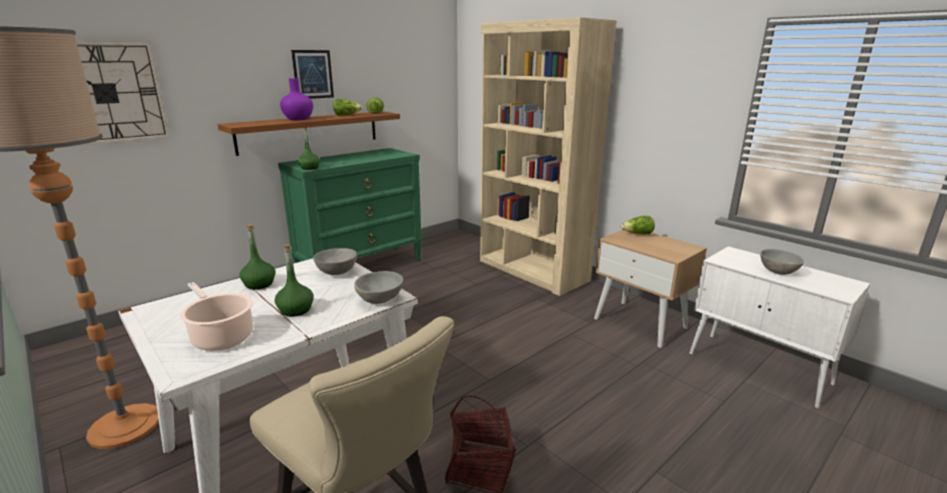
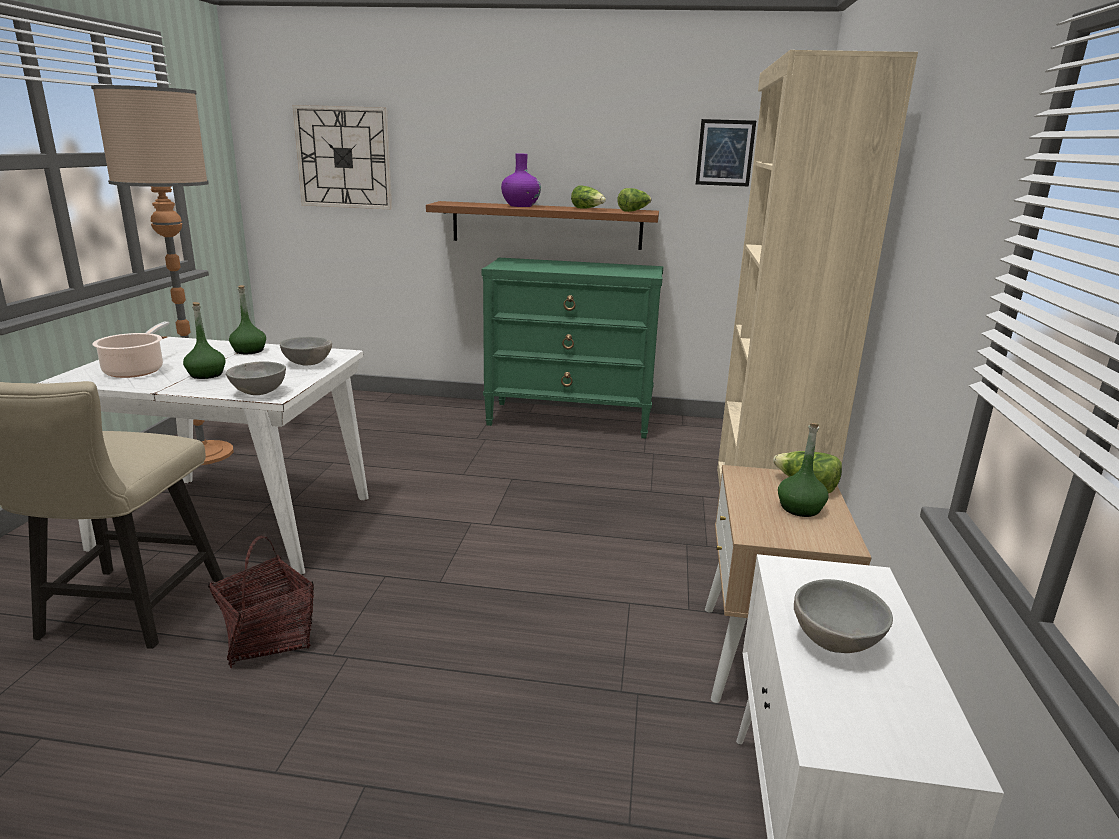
camera: 50 degrees right, 0 degrees up
picture [291,50,334,99] -> picture moved to [696,119,756,187]
green bottle [298,128,320,170] -> green bottle moved to [778,423,829,517]

